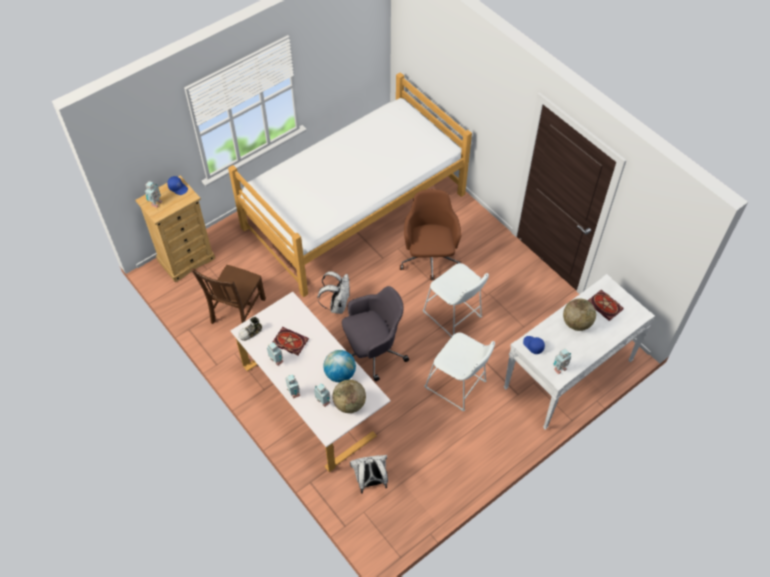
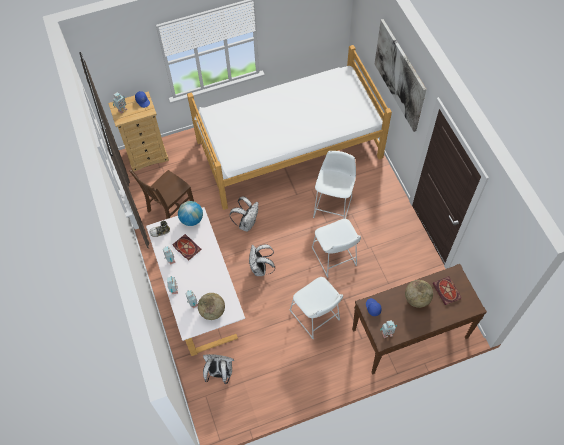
camera: 20 degrees right, 5 degrees up
globe [323,350,356,382] -> globe moved to [178,201,203,226]
grey office chair [342,286,409,381] -> white backpack [249,244,275,276]
brown office chair [400,189,461,280] -> white stool [313,151,356,219]
white console table [504,274,655,430] -> brown console table [352,264,487,375]
none -> picture [375,19,426,132]

